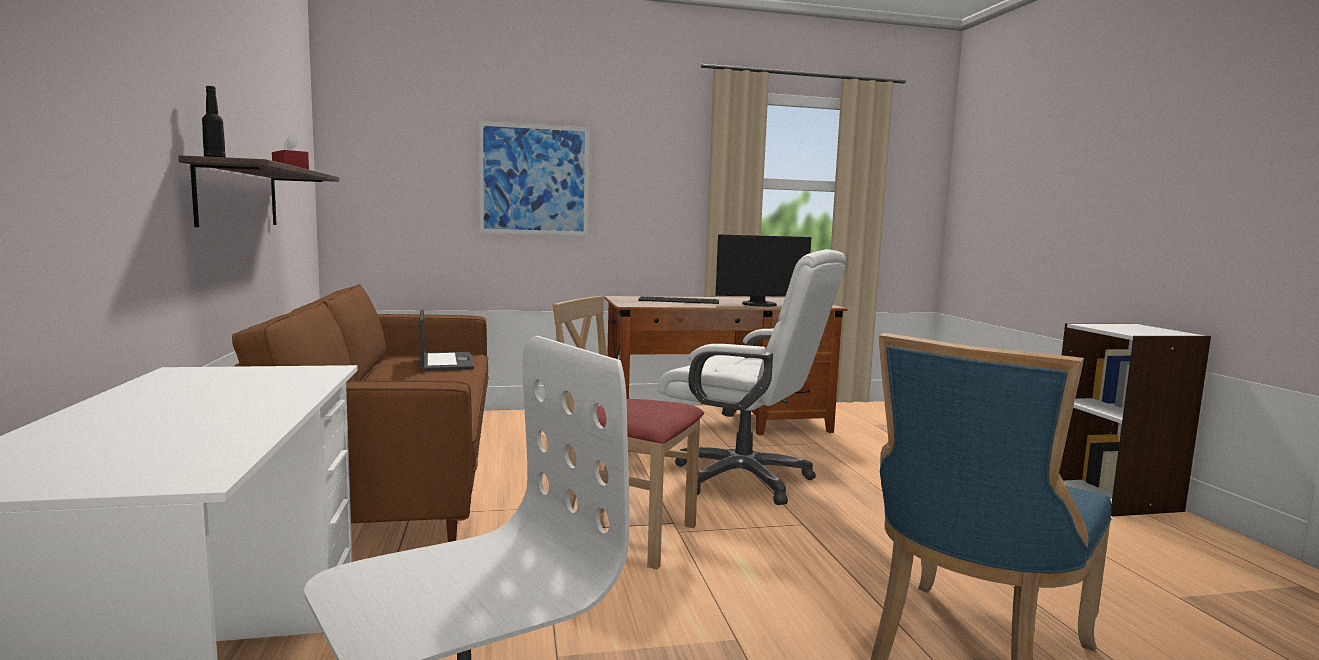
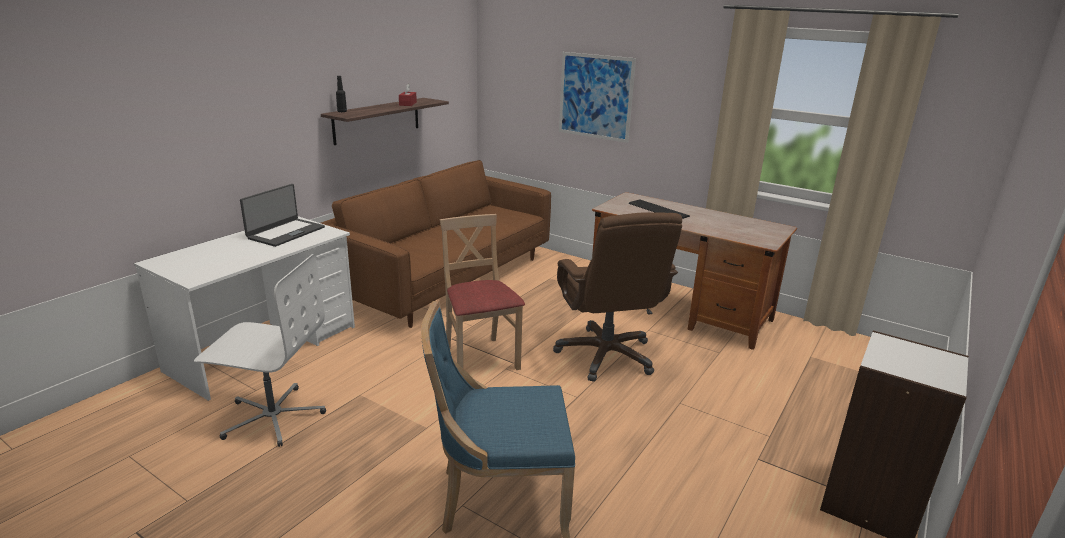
camera: 45 degrees right, 15 degrees up
laptop [419,309,474,371] -> laptop moved to [240,184,325,247]
white office chair [658,249,846,505] -> brown office chair [553,212,682,382]
monitor [716,234,811,307] -> none

